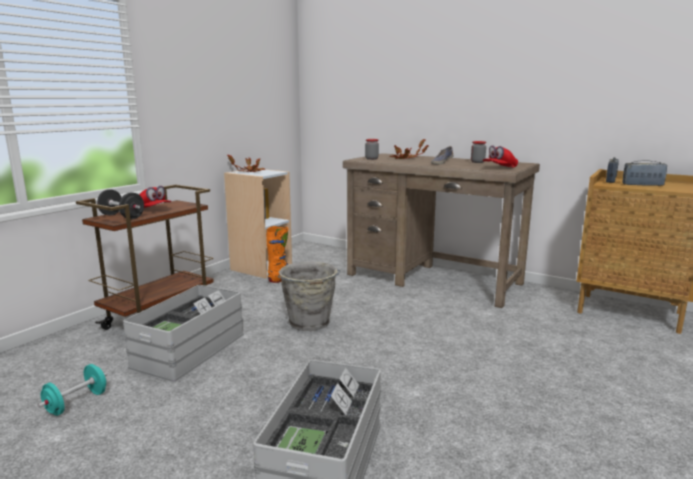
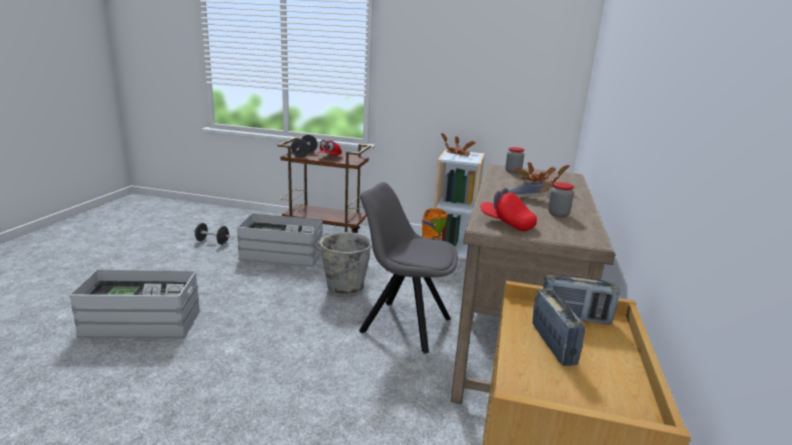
camera: 70 degrees right, 5 degrees up
turquoise dumbbell [38,364,107,416] -> black dumbbell [194,223,230,245]
none -> grey chair [359,182,458,353]

